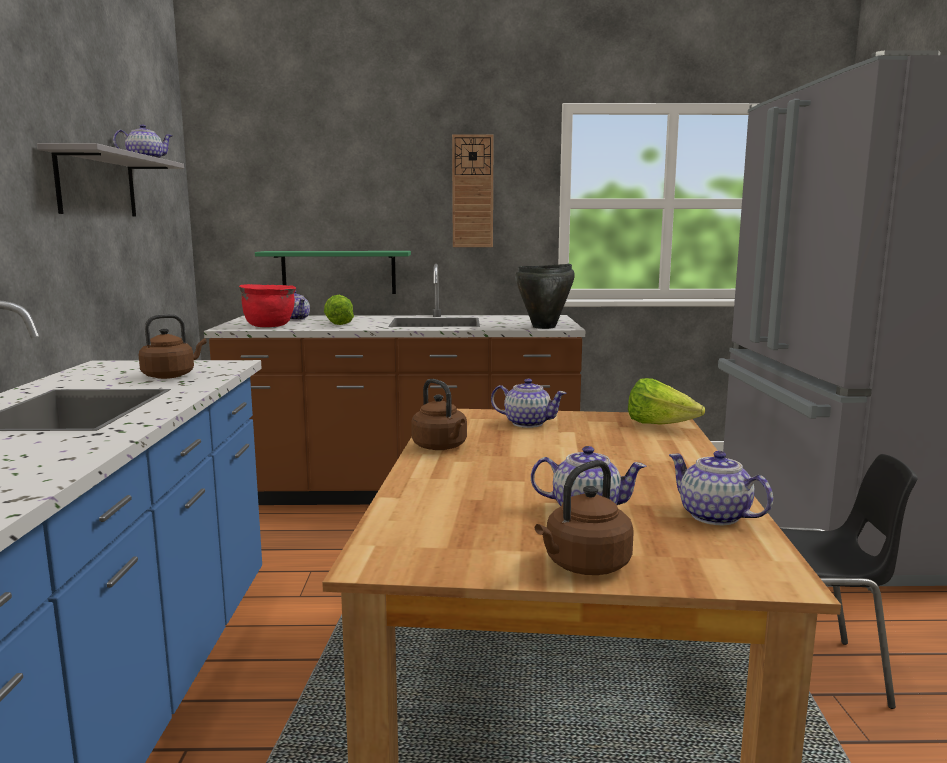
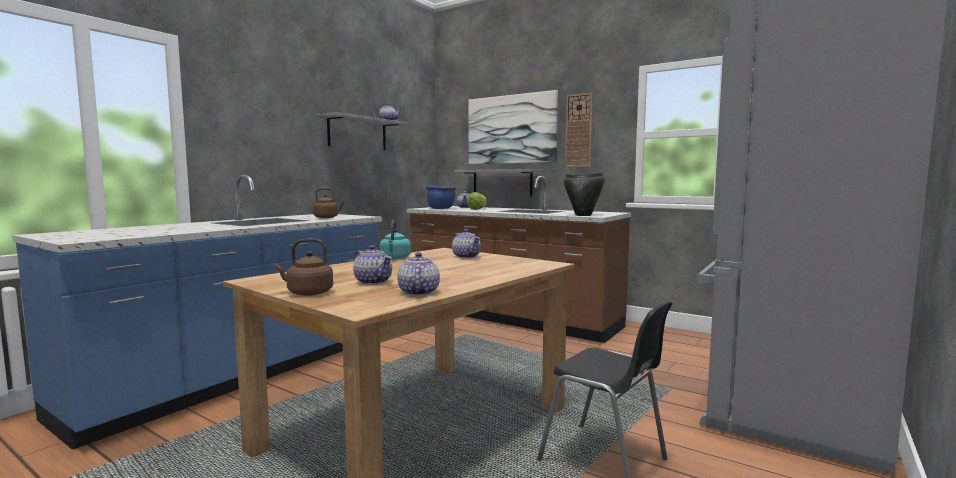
camera: 35 degrees right, 5 degrees down
red cooking pot [239,284,296,327] -> blue cooking pot [426,186,456,209]
green shelf [255,251,411,294] -> grey shelf [454,169,542,196]
brown kettle [411,379,467,450] -> turquoise kettle [380,220,411,259]
lettuce [628,378,705,425] -> none
none -> picture [469,90,558,164]

